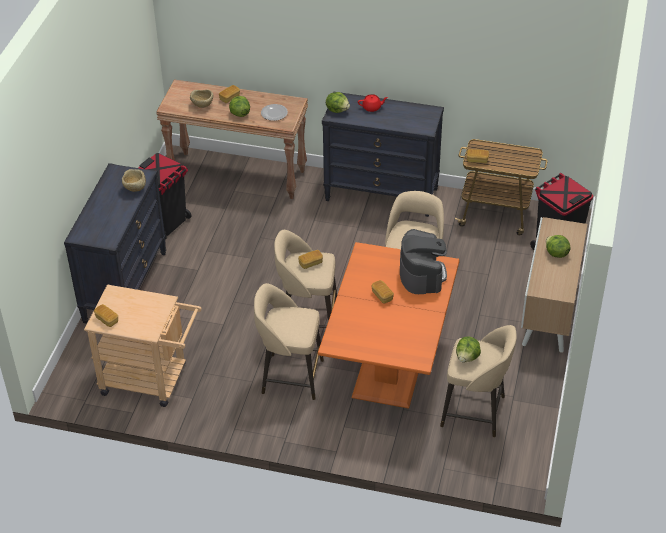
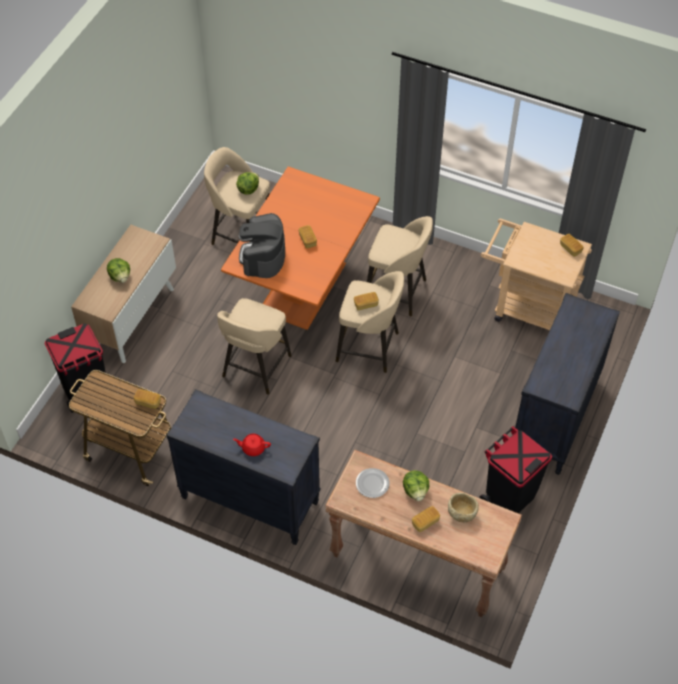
camera: 170 degrees left, 10 degrees up
beige bowl [122,169,146,192] -> none
lettuce [326,92,350,113] -> none

